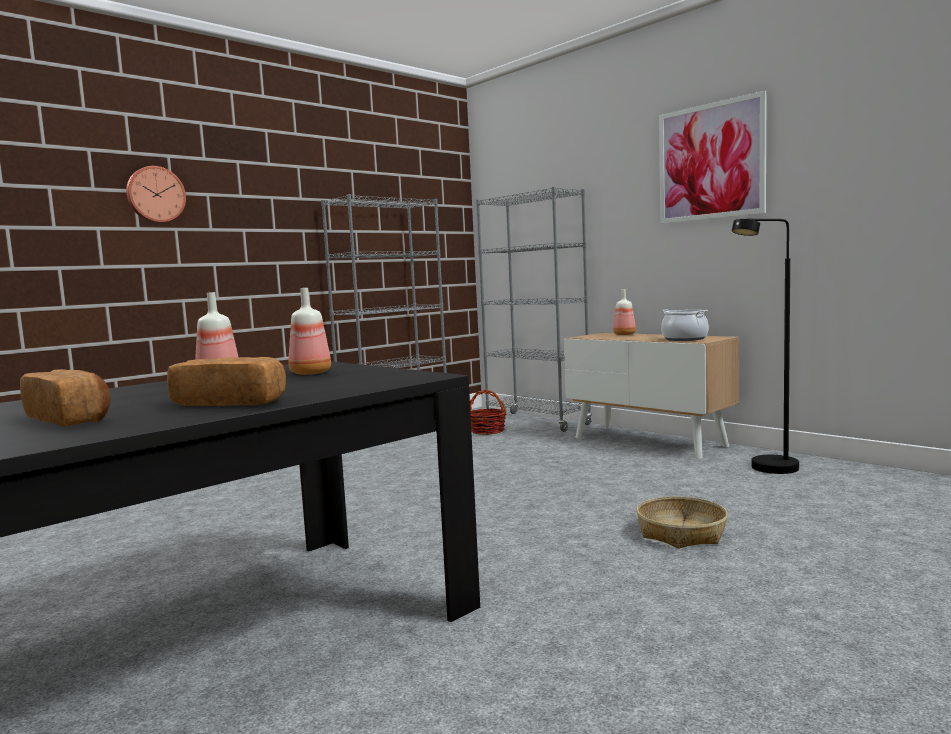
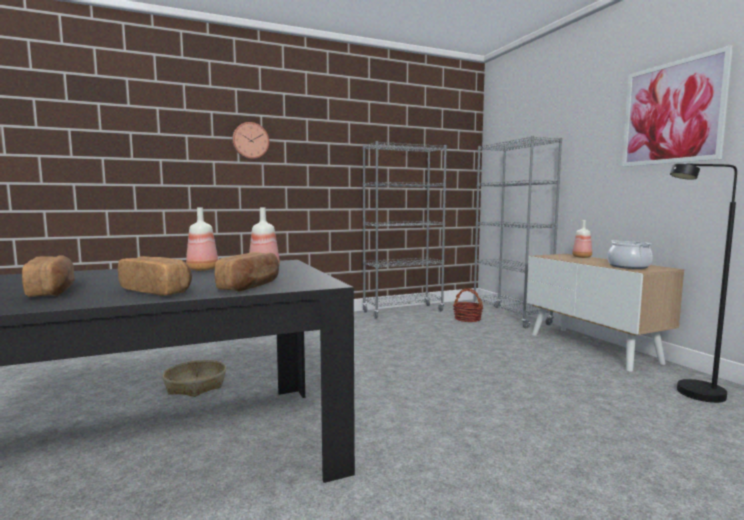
camera: 20 degrees right, 0 degrees up
basket [636,496,728,549] -> basket moved to [162,360,226,397]
none -> bread [215,252,279,291]

